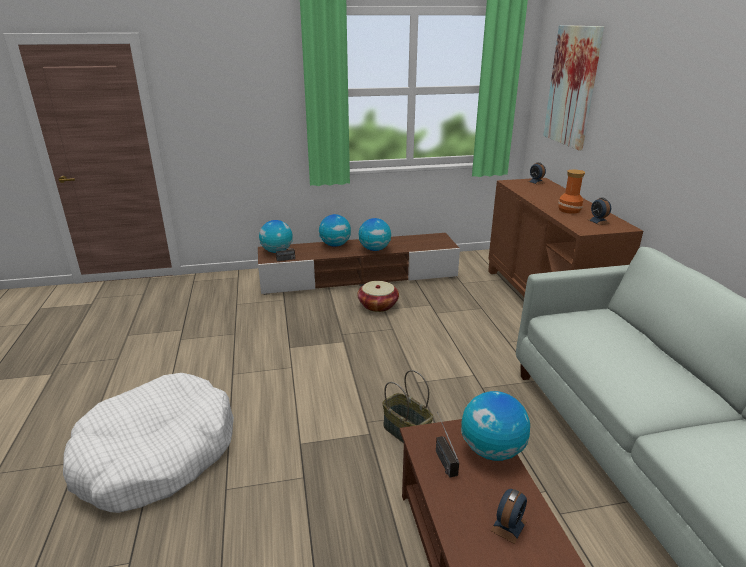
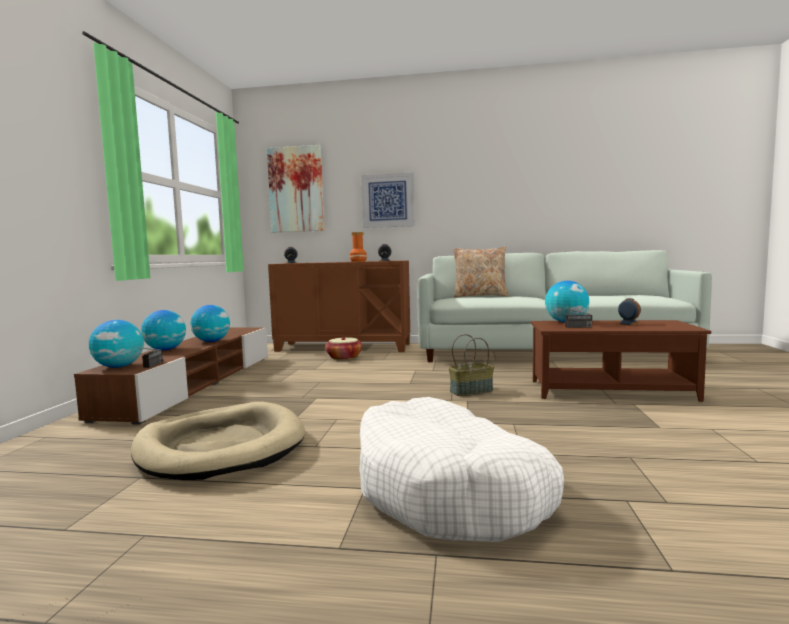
camera: 70 degrees left, 20 degrees down
basket [357,281,399,312] -> basket moved to [325,337,362,360]
none -> beige dog bed [130,402,305,480]
none -> picture [361,173,414,228]
none -> beige pillow [453,247,509,298]

